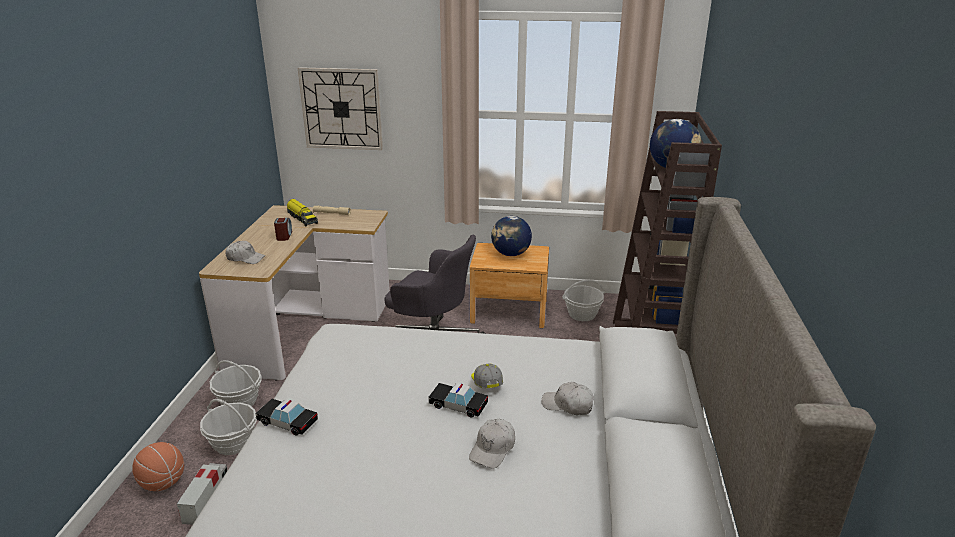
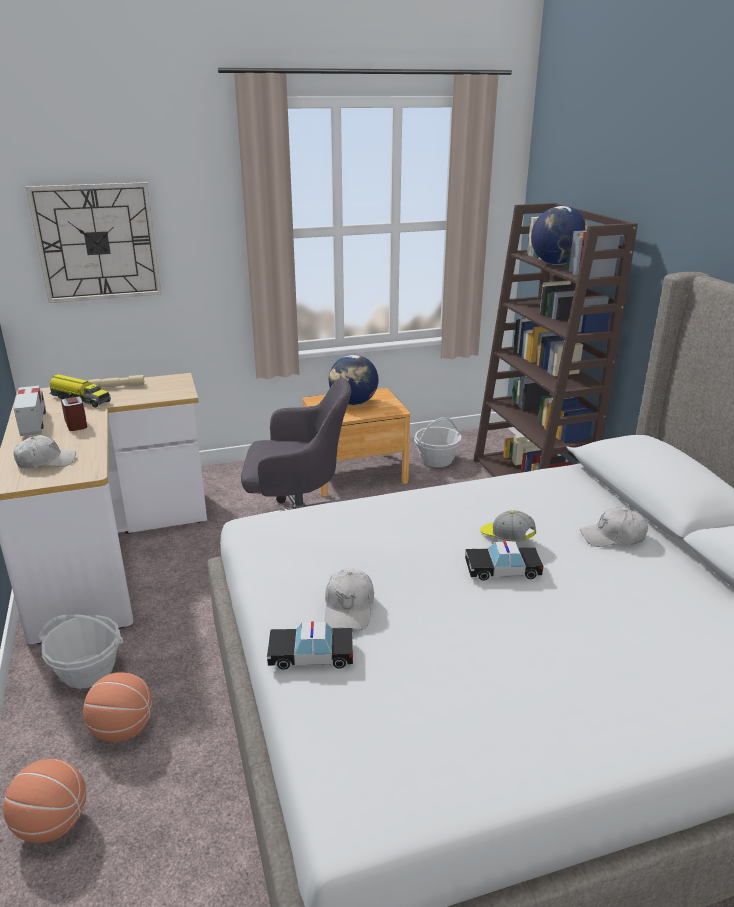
camera: 25 degrees left, 0 degrees up
toy truck [177,463,228,525] -> toy truck moved to [14,386,46,436]
basket [200,399,257,455] -> basketball [83,672,153,742]
white cap [469,419,515,468] -> white cap moved to [325,568,374,630]

